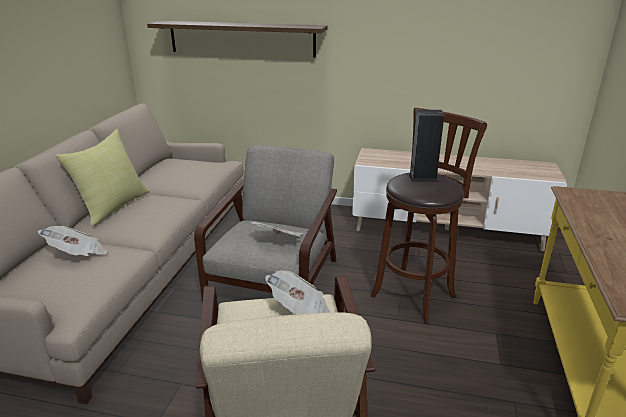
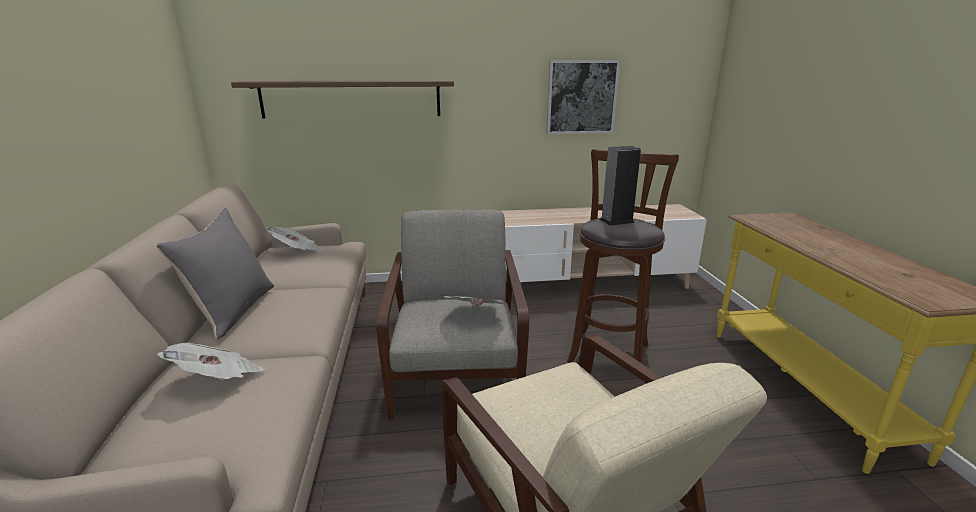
camera: 20 degrees left, 5 degrees down
yellow pillow [55,129,150,226] -> grey pillow [156,208,274,339]
newspaper [265,270,330,315] -> newspaper moved to [265,227,322,252]
none -> picture [546,60,620,134]

